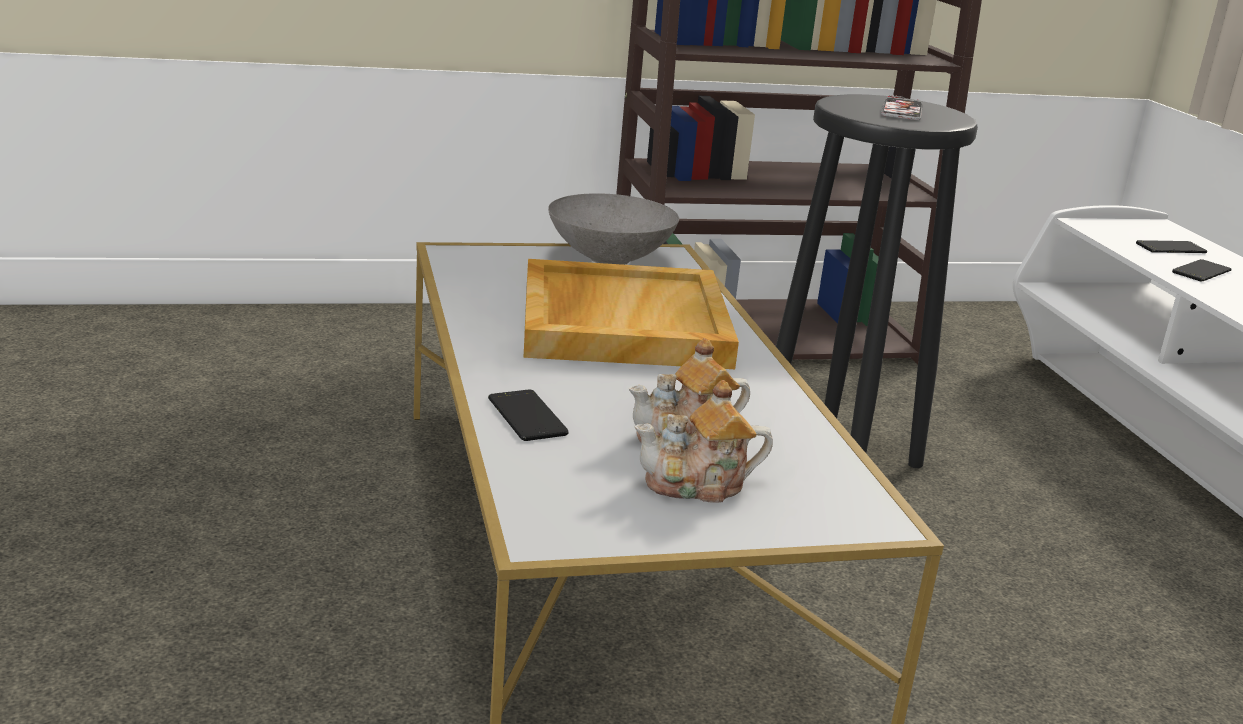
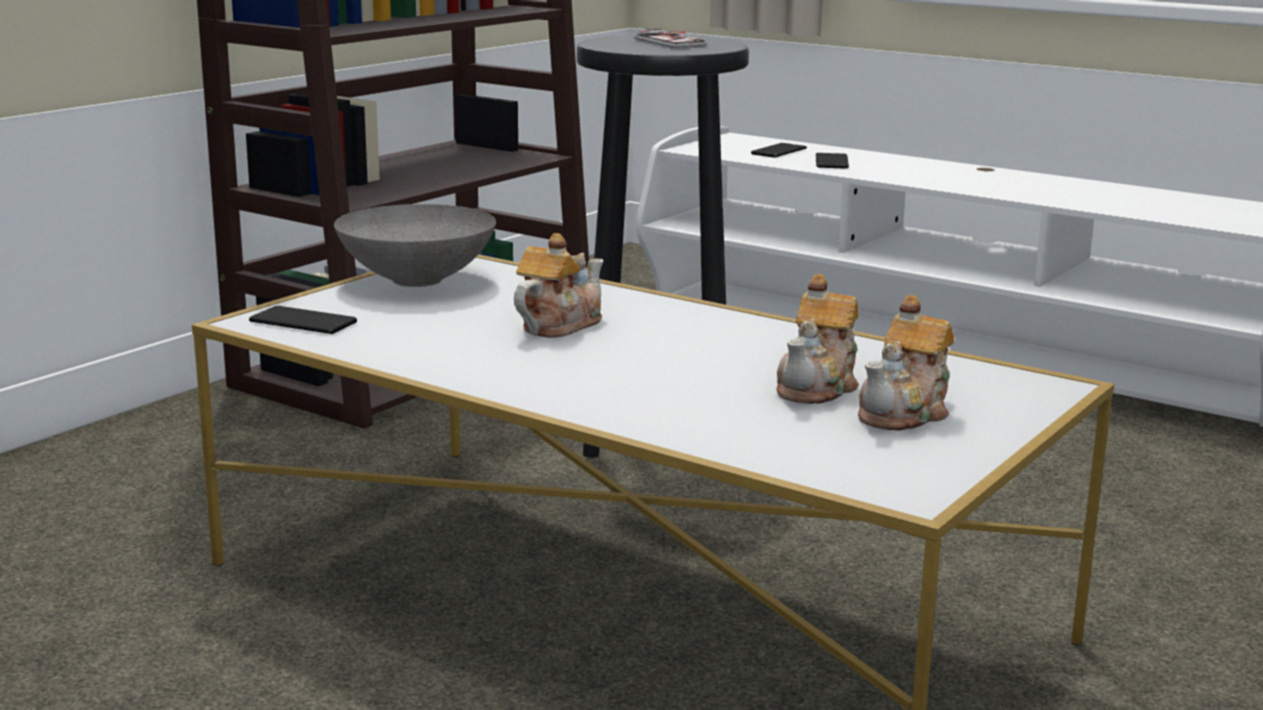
camera: 40 degrees left, 5 degrees down
phone [488,390,569,441] -> phone moved to [249,306,357,334]
beige tray [523,259,739,369] -> teapot [514,233,604,338]

